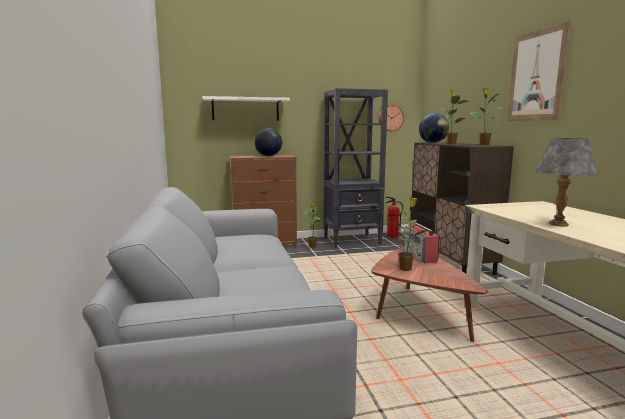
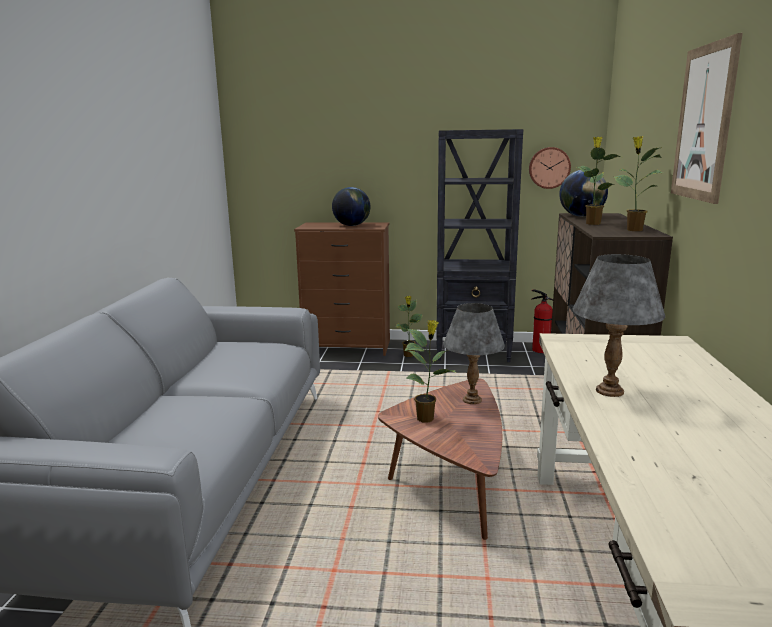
camera: 20 degrees right, 5 degrees up
white shelf [202,96,290,121] -> none
radio [403,223,440,264] -> grey table lamp [443,303,505,404]

